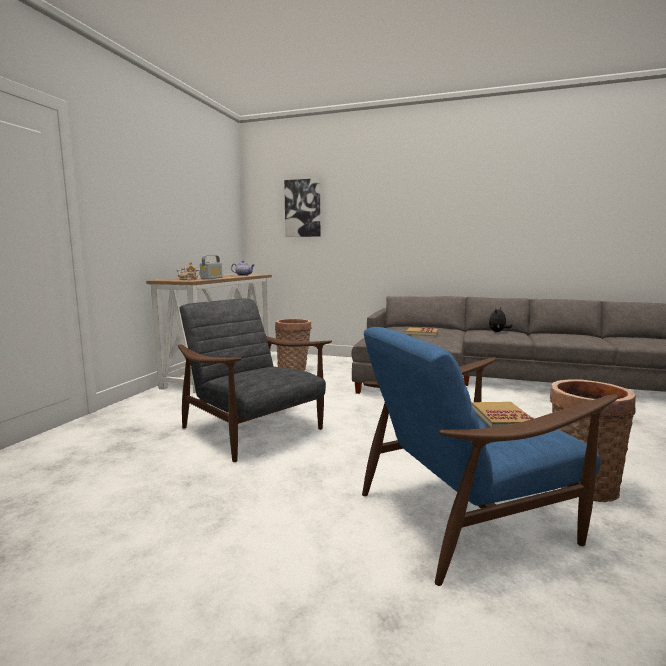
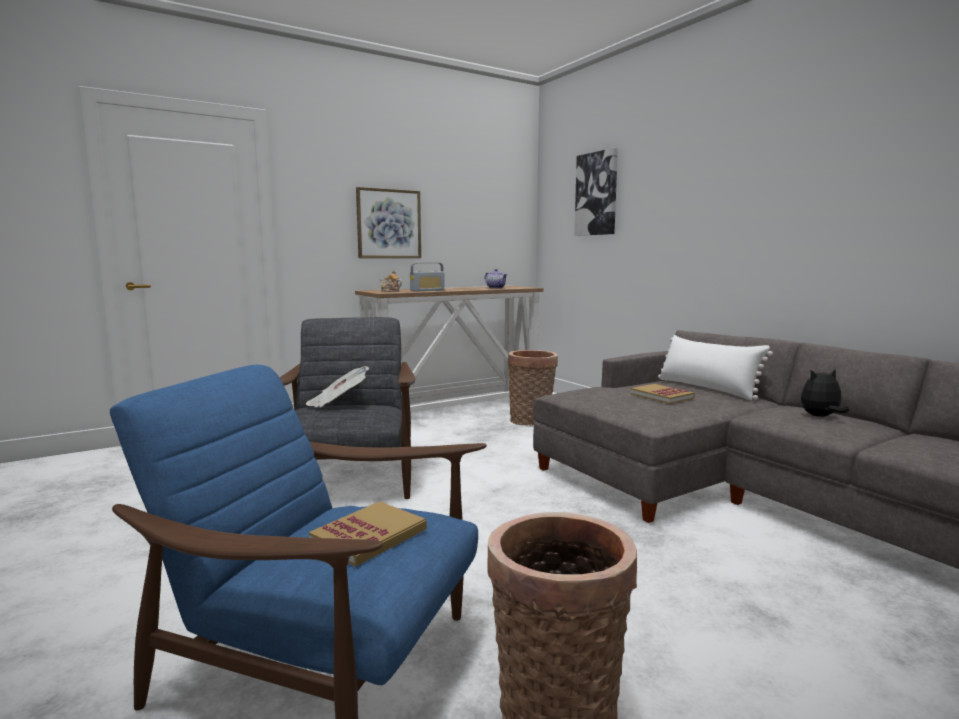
camera: 40 degrees right, 0 degrees up
none -> newspaper [306,366,369,407]
none -> picture [356,187,421,258]
none -> white pillow [658,335,773,400]

